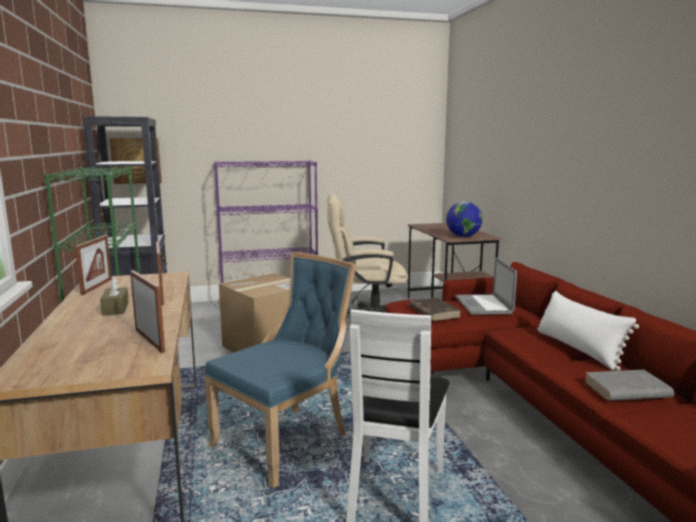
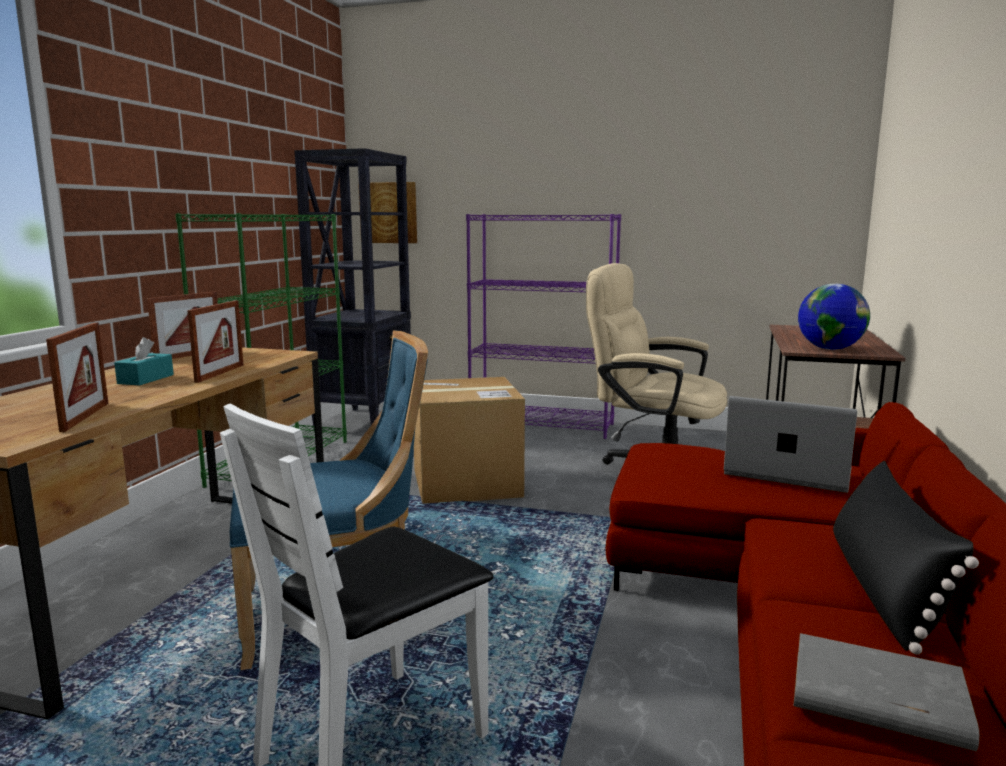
camera: 30 degrees right, 0 degrees up
brown tissue box [100,277,129,315] -> turquoise tissue box [114,337,174,385]
brown book [409,297,461,321] -> none
laptop [455,257,517,315] -> laptop turned 90 degrees clockwise [724,396,857,493]
white pillow [537,291,639,371] -> black pillow [833,461,979,655]

